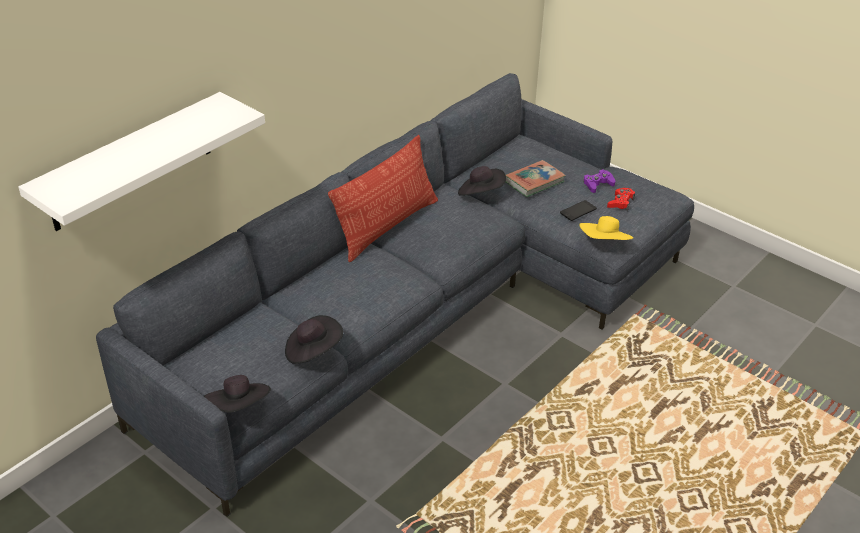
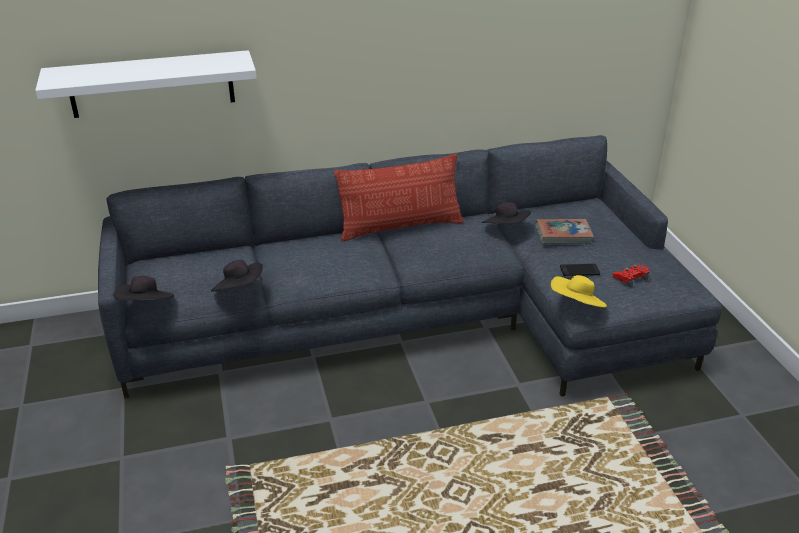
camera: 35 degrees right, 5 degrees down
purple game controller [583,170,615,193] -> none

